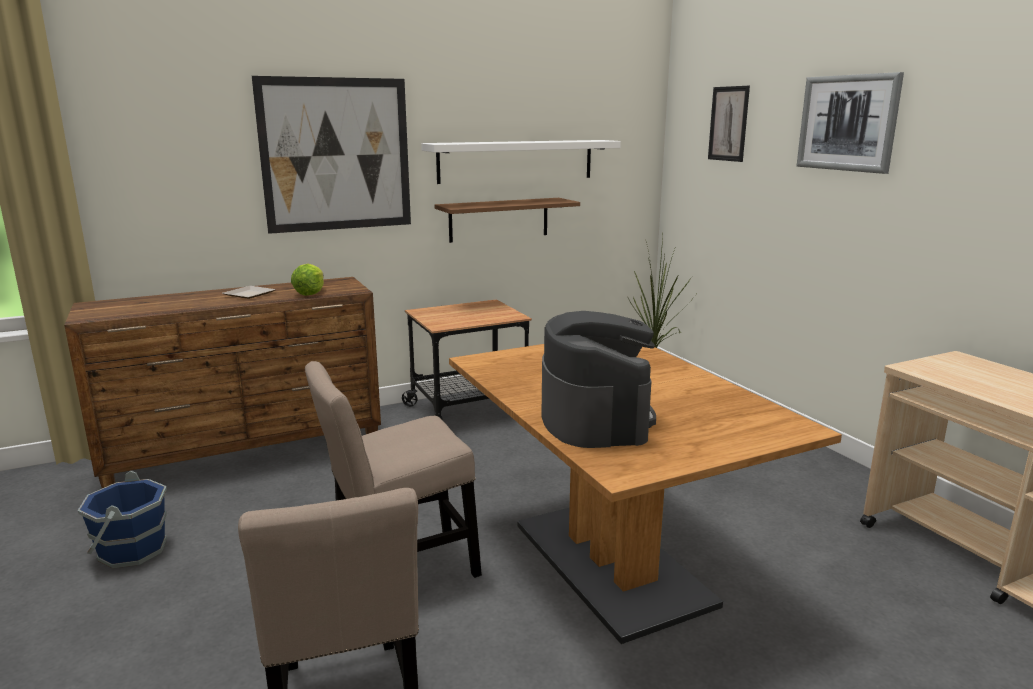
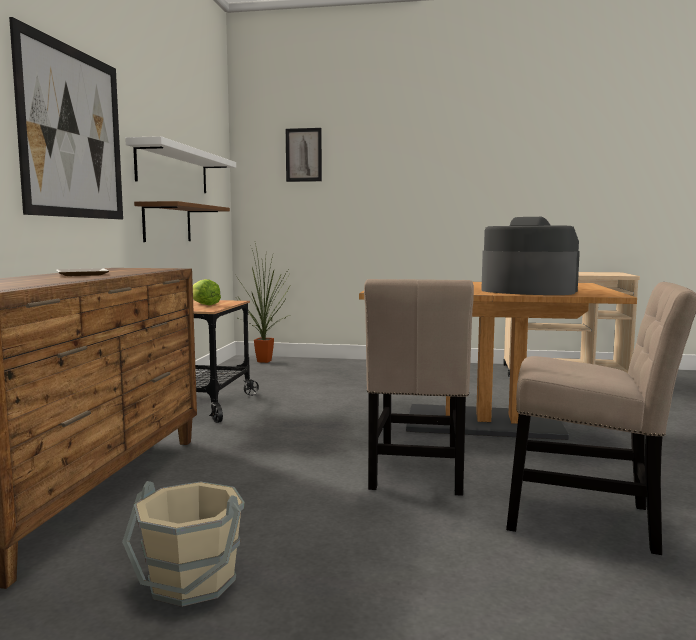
camera: 55 degrees left, 10 degrees down
blue bucket [78,471,167,568] -> beige bucket [122,481,245,607]
lettuce [291,264,324,296] -> lettuce moved to [193,279,221,305]
picture [797,72,904,174] -> none

